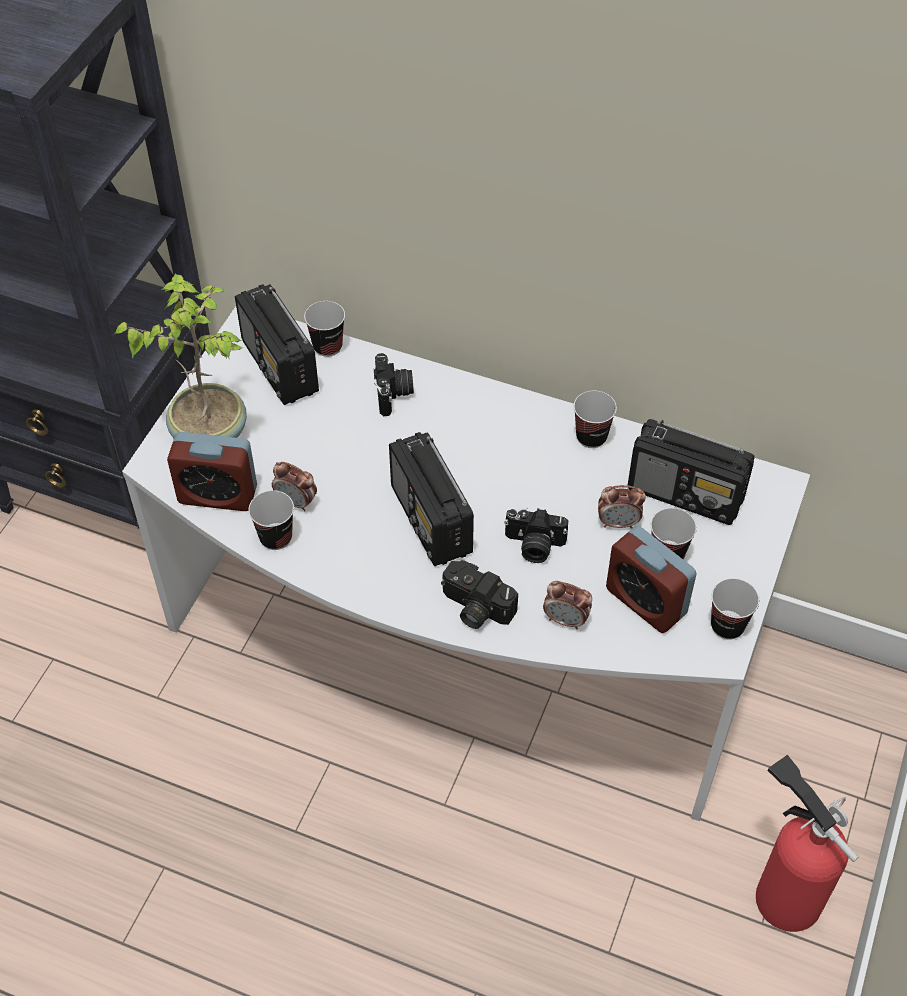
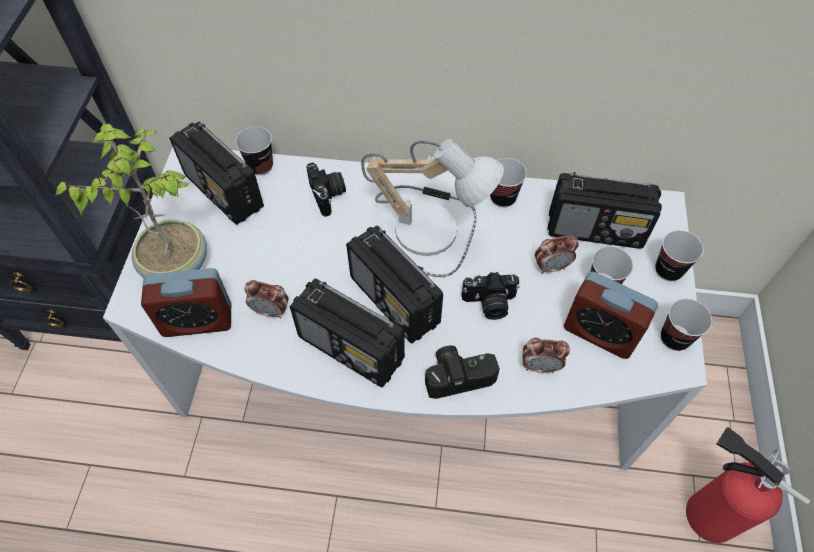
camera: 15 degrees left, 5 degrees up
cup [248,490,294,550] -> cup moved to [655,230,703,281]
camera [441,560,518,629] -> camera turned 150 degrees clockwise [425,345,500,399]
none -> radio [290,278,405,388]
none -> table lamp [361,139,504,277]

